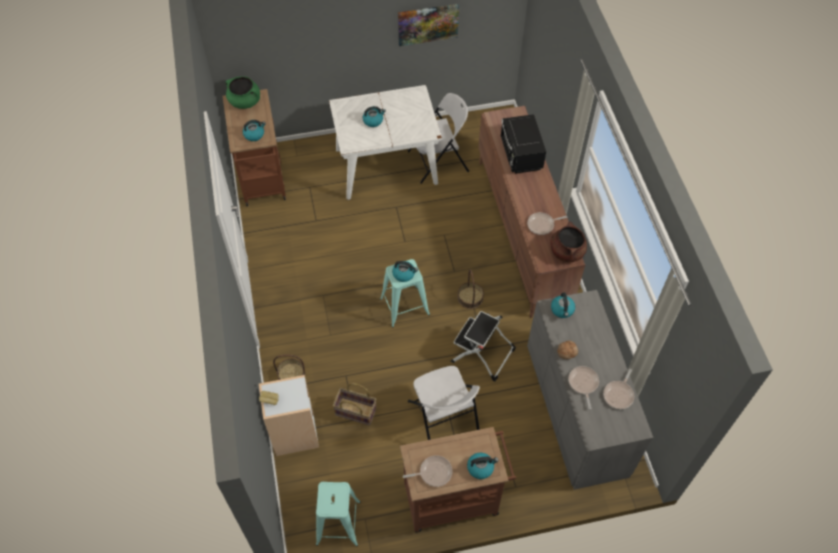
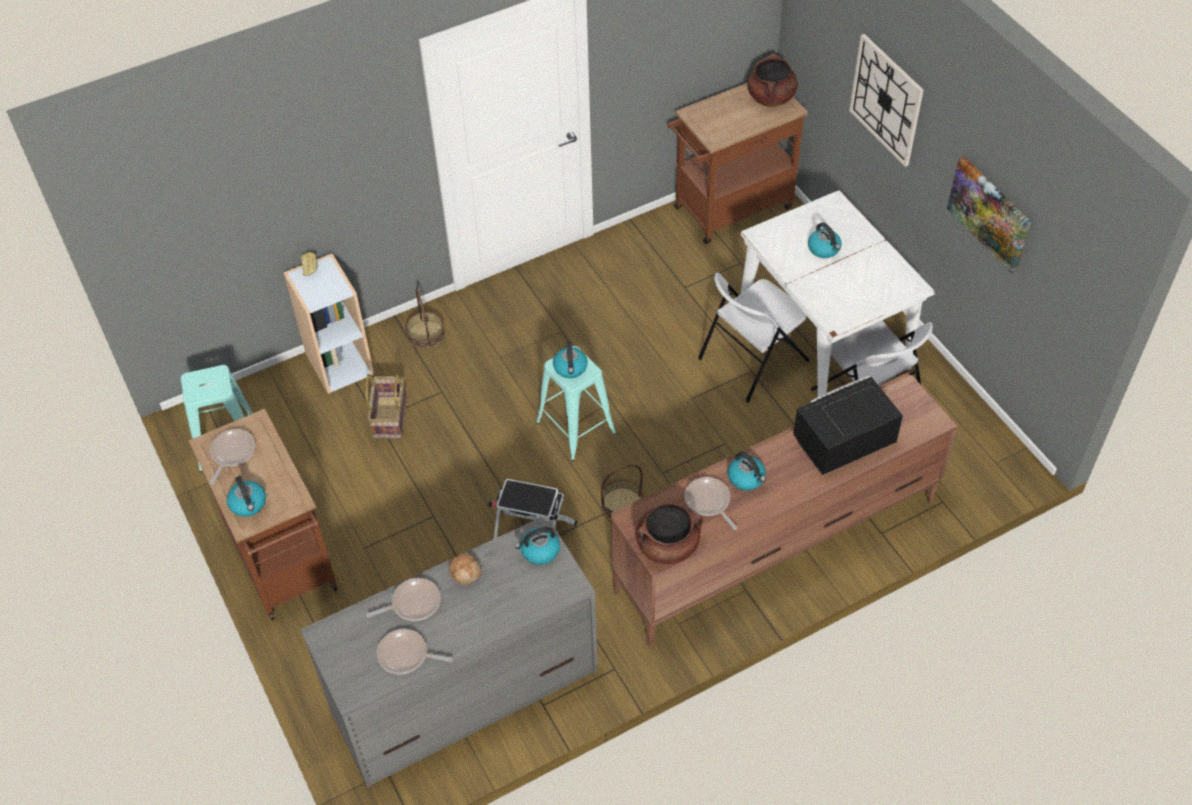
camera: 75 degrees right, 5 degrees down
green cooking pot [226,76,260,109] -> brown cooking pot [748,53,798,107]
kettle [243,120,266,141] -> kettle moved to [728,451,766,491]
frying pan [403,455,452,487] -> frying pan turned 135 degrees counterclockwise [210,429,255,484]
white chair [408,366,480,440] -> white chair moved to [698,272,810,403]
none -> wall clock [849,34,924,167]

